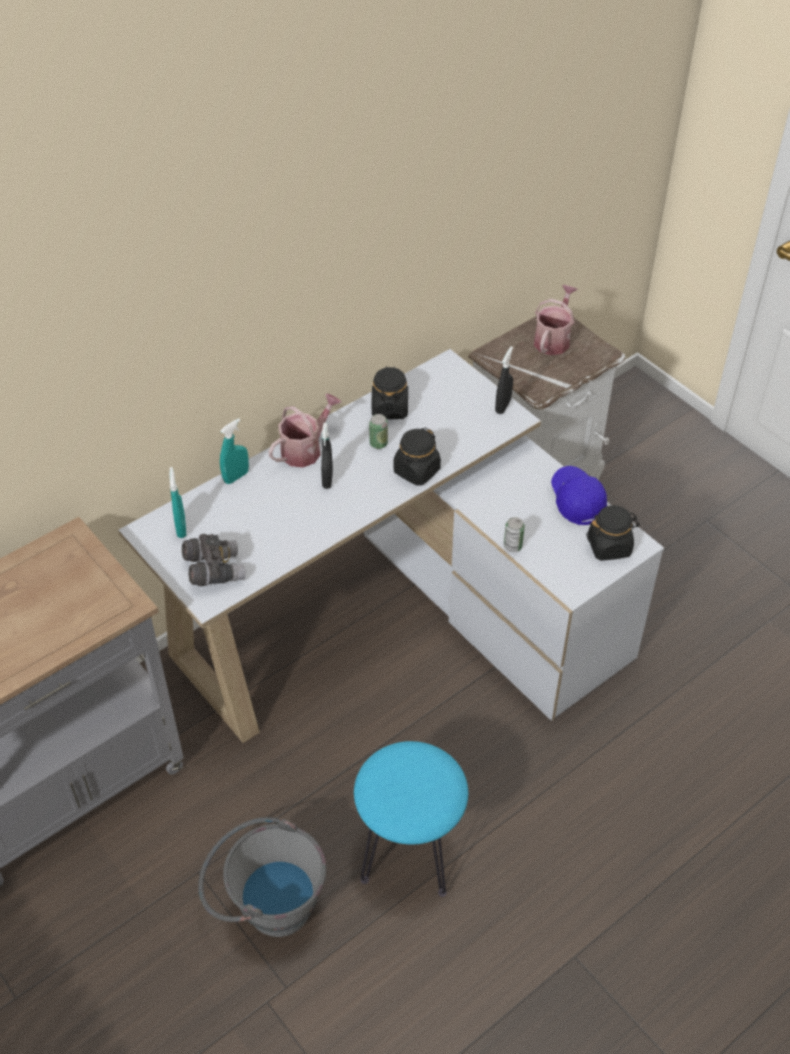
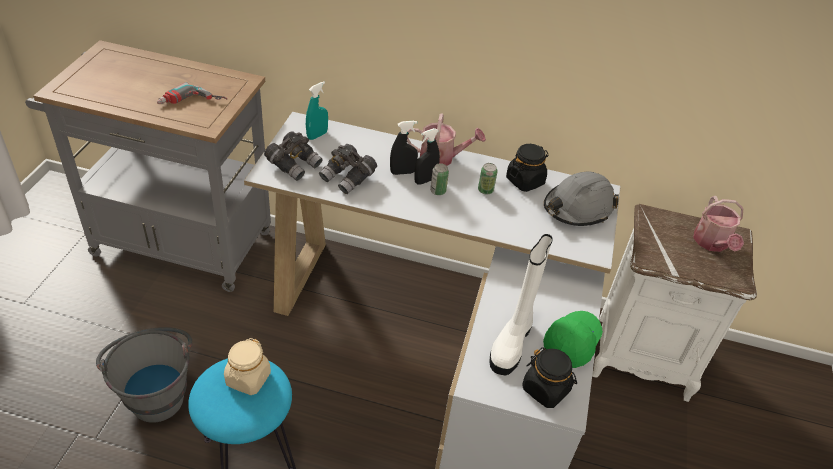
camera: 50 degrees right, 5 degrees down
turquoise spray bottle [220,418,249,484] -> none
black jar [394,427,441,486] -> none
black spray bottle [495,346,513,414] -> black spray bottle moved to [390,121,418,175]
can [504,517,525,552] -> can moved to [430,163,449,195]
watering can [534,285,578,355] -> watering can turned 105 degrees clockwise [693,196,744,252]
blue cap [551,466,607,525] -> green cap [543,311,603,368]
none -> power drill [157,82,227,104]
none -> beige jar [224,338,271,395]
none -> grey binoculars [319,144,377,194]
none -> white boot [489,234,553,375]
none -> grey hard hat [544,171,619,226]

